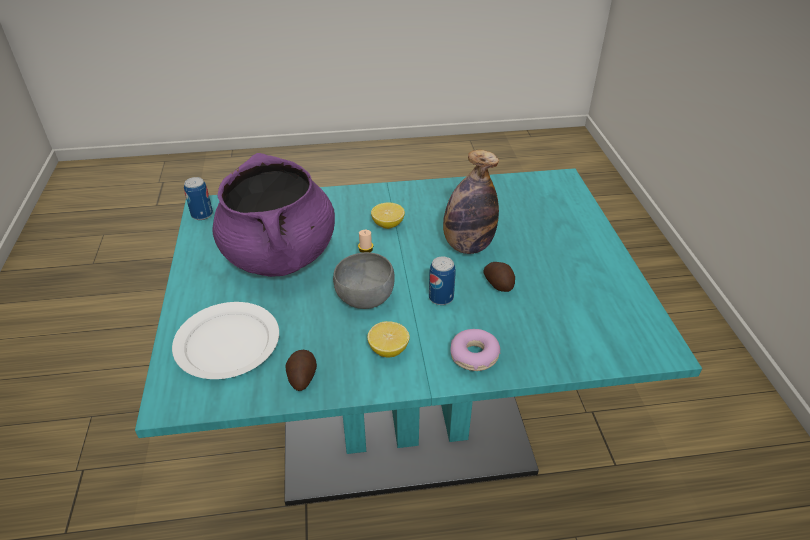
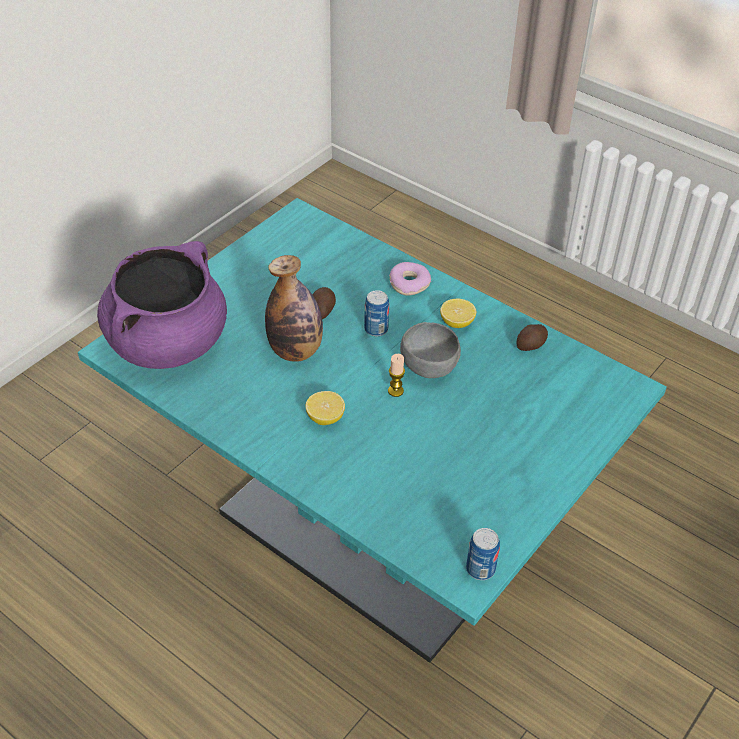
camera: 135 degrees left, 5 degrees up
white plate [172,302,279,379] -> none
purple cooking pot [212,153,335,277] -> purple cooking pot moved to [97,241,227,369]

